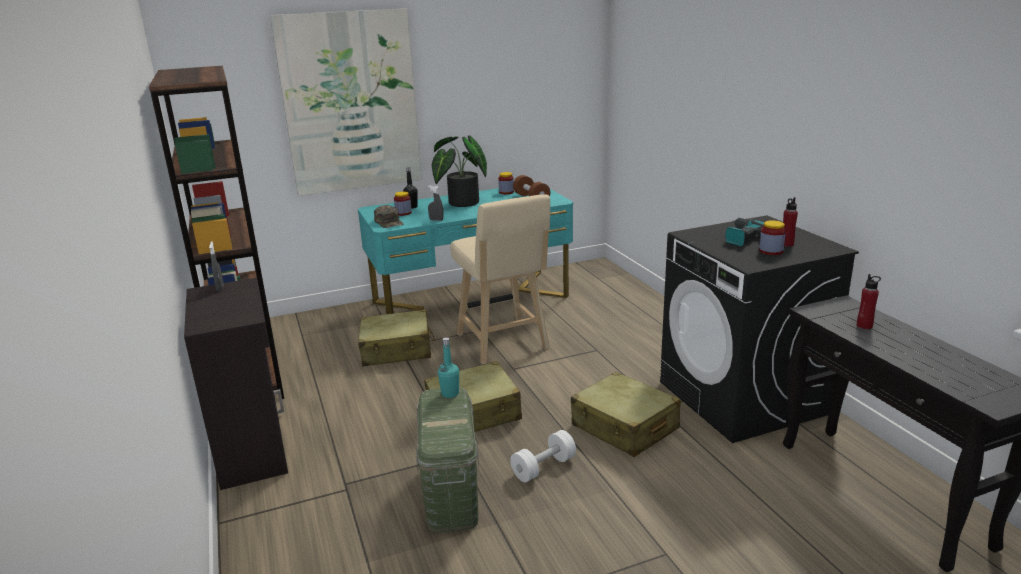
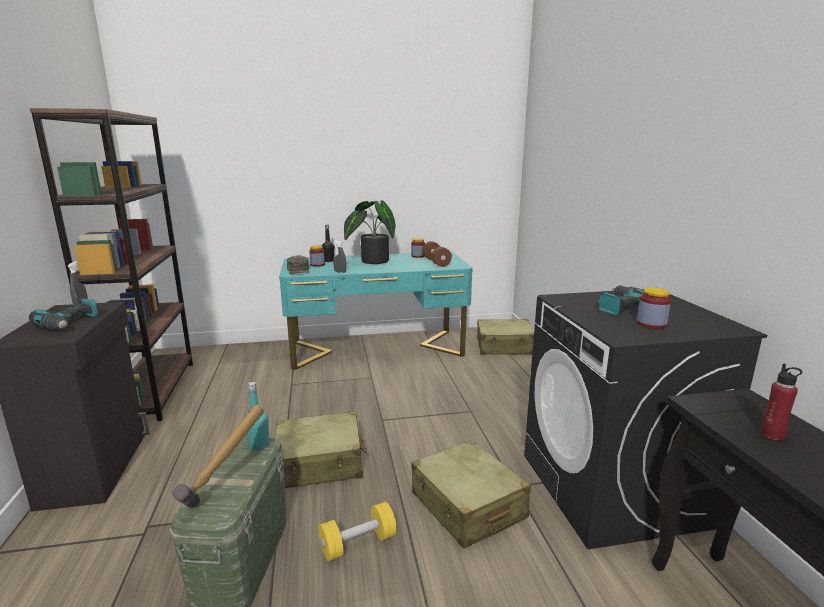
camera: 10 degrees right, 5 degrees down
picture [270,8,422,196] -> none
beige suitcase [358,309,435,366] -> beige suitcase moved to [477,319,534,355]
beige stool [450,194,550,364] -> none
white dumbbell [510,430,576,482] -> yellow dumbbell [319,502,397,562]
red bottle [783,197,798,247] -> none
none -> power drill [29,298,99,330]
none -> hammer [172,404,264,508]

